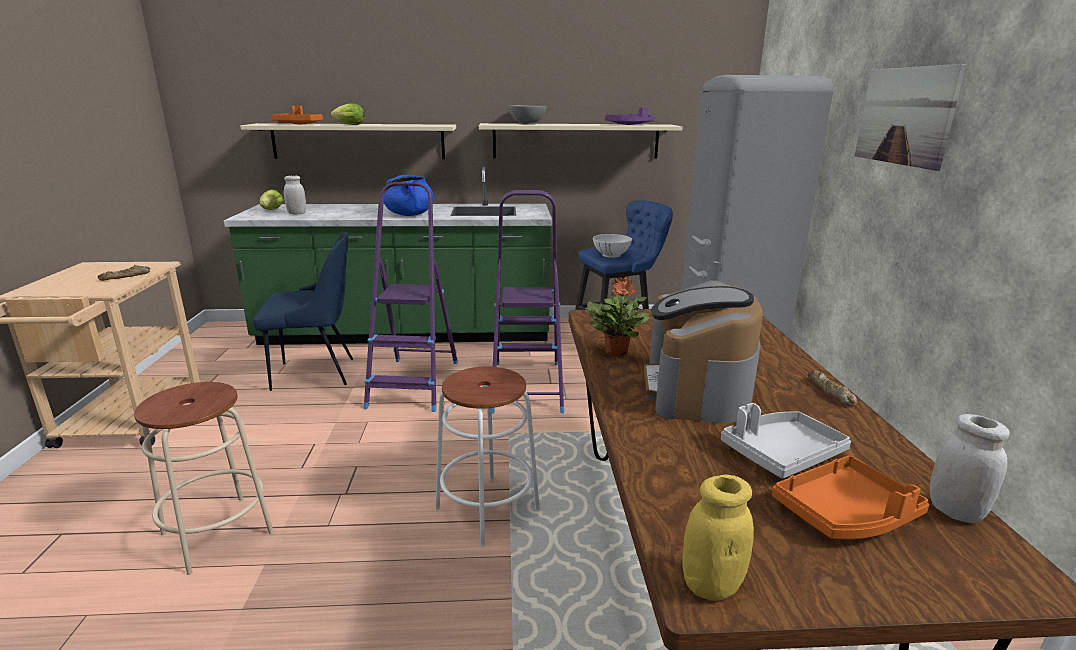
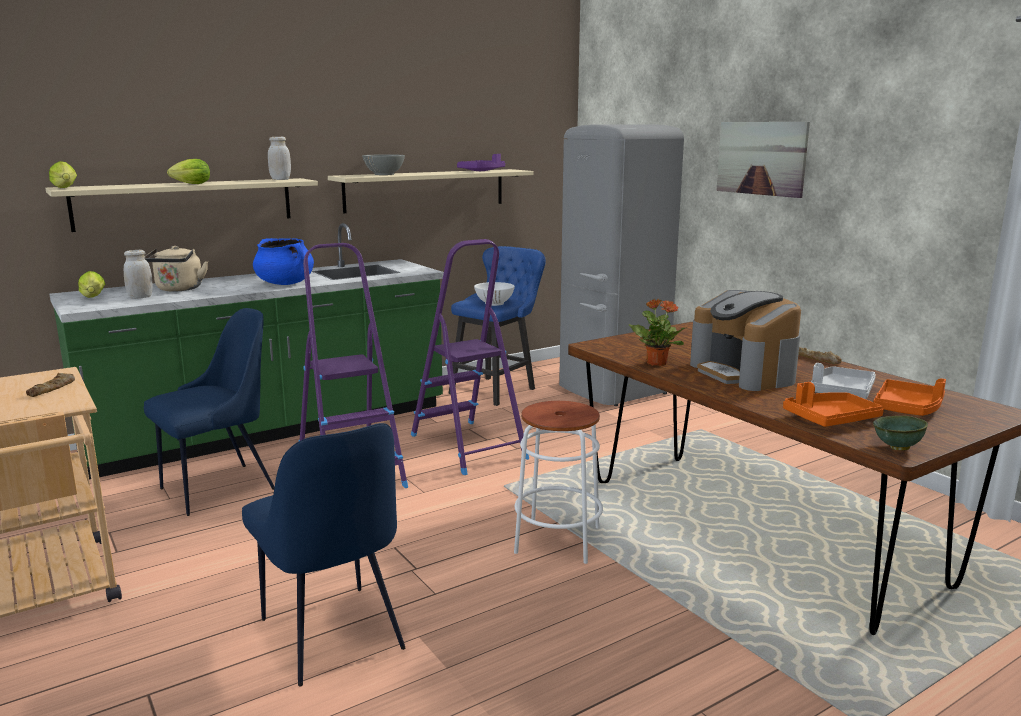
camera: 30 degrees left, 5 degrees down
beige stool [134,382,274,575] -> blue chair [242,423,405,686]
orange tray [271,106,323,124] -> orange tray moved to [783,382,884,427]
yellow jar [682,475,754,601] -> green bowl [873,416,928,450]
white jar [930,414,1010,523] -> white jar moved to [268,137,291,180]
none -> lettuce [49,161,77,188]
none -> beige kettle [144,246,208,291]

